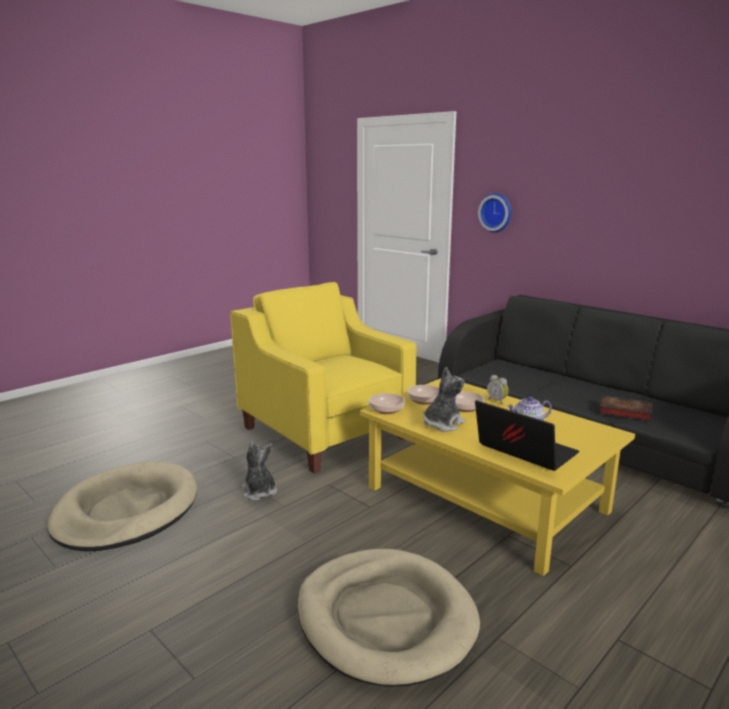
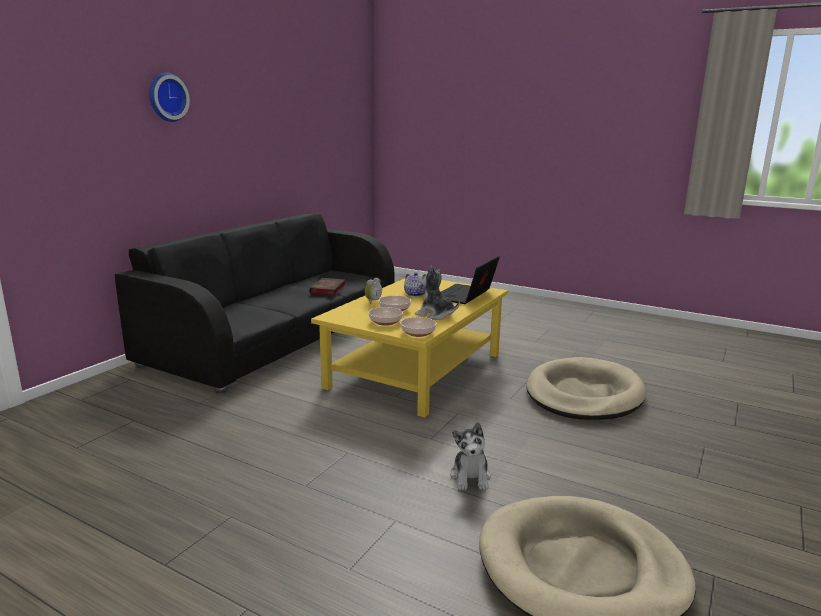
camera: 105 degrees left, 0 degrees up
yellow armchair [230,282,416,473] -> none
plush toy [242,442,277,500] -> plush toy turned 45 degrees counterclockwise [450,422,491,490]
wall clock [478,193,512,233] -> wall clock moved to [149,73,190,122]

